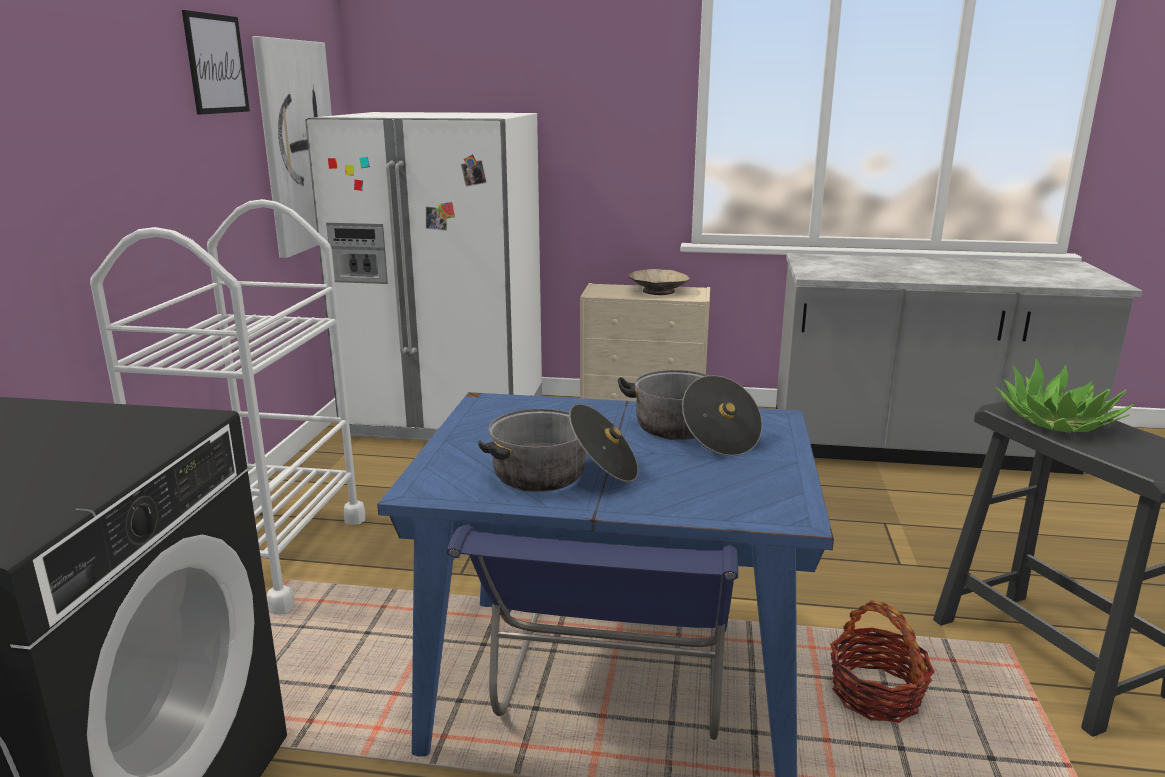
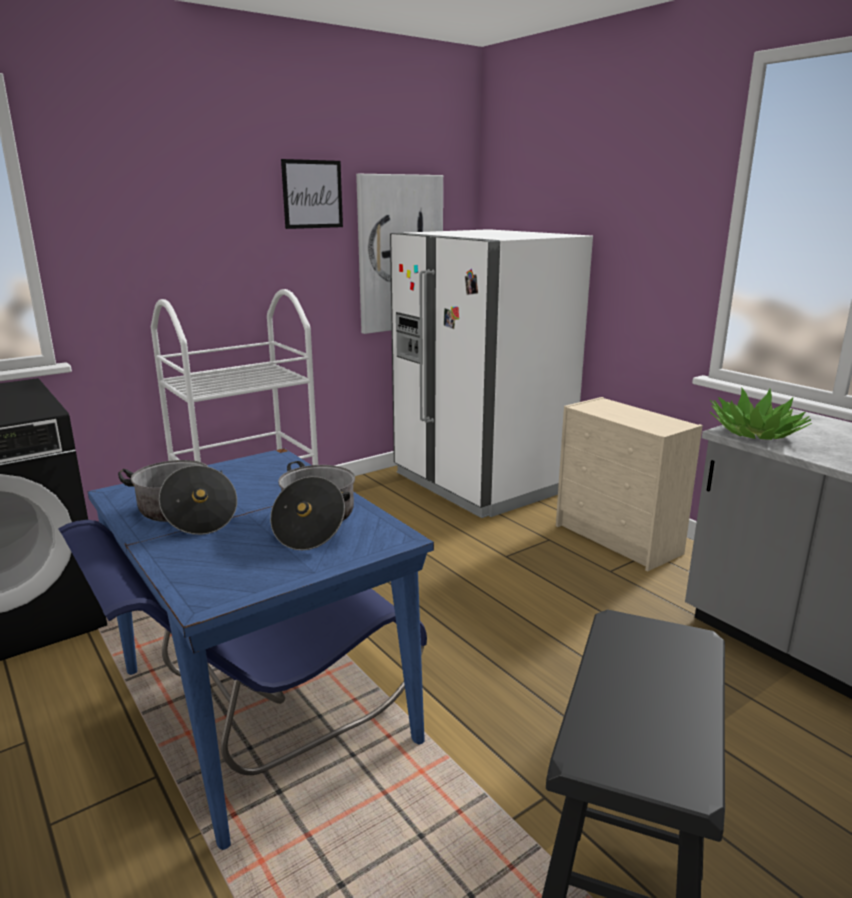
camera: 45 degrees right, 0 degrees up
beige bowl [629,269,690,295] -> none
basket [830,600,935,723] -> none
potted plant [995,358,1134,433] -> potted plant moved to [710,388,812,440]

